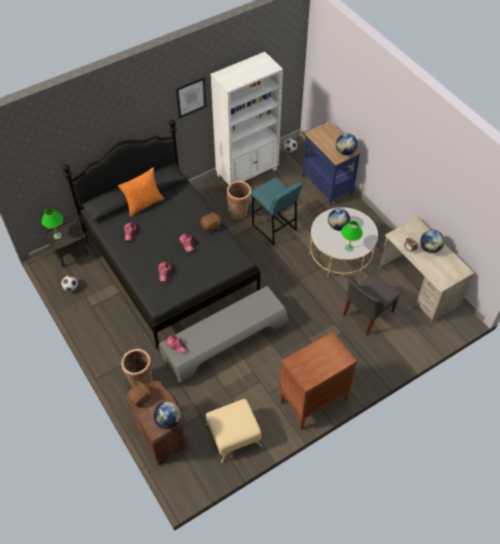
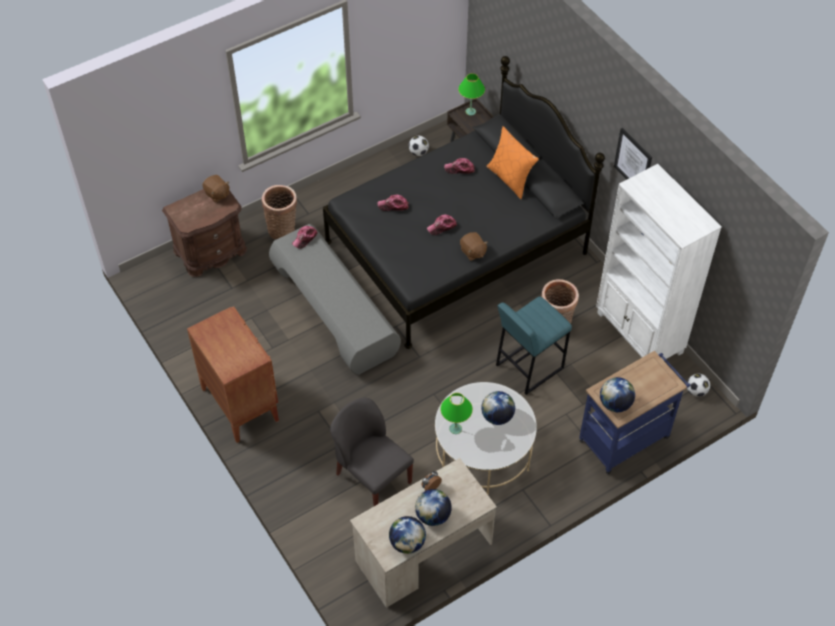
camera: 90 degrees right, 0 degrees up
globe [154,401,181,429] -> globe moved to [389,516,426,554]
beige ottoman [206,399,263,463] -> none

